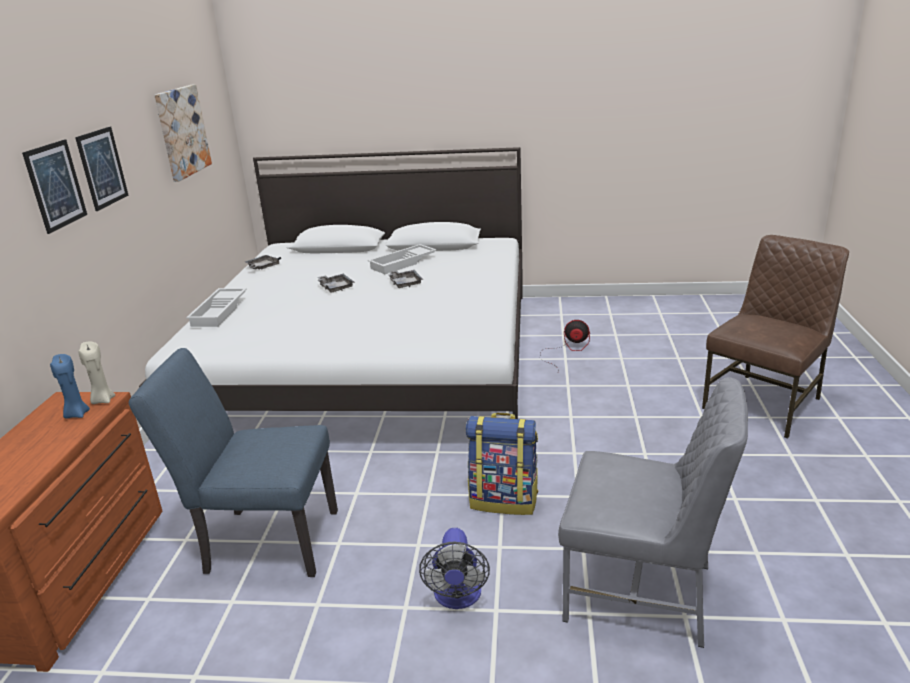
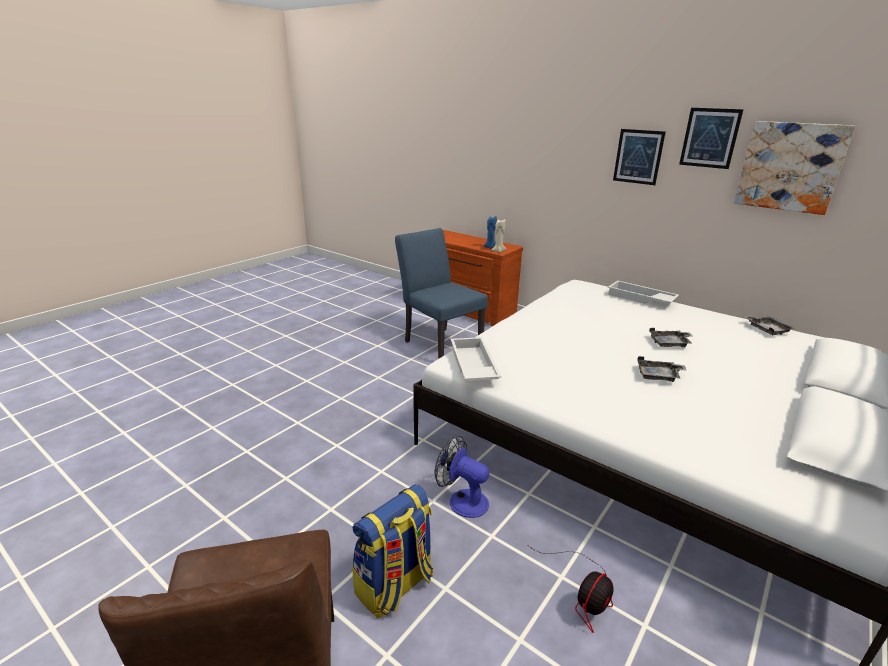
camera: 120 degrees right, 0 degrees up
picture [22,139,87,234] -> picture moved to [679,108,744,169]
blue chair [129,348,338,577] -> blue chair turned 75 degrees counterclockwise [395,228,488,359]
white tray [368,244,437,274] -> white tray moved to [451,337,501,381]
fan [419,528,490,609] -> fan moved to [435,436,489,518]
backpack [466,413,539,515] -> backpack moved to [352,484,433,619]
grey chair [558,377,748,648] -> none

